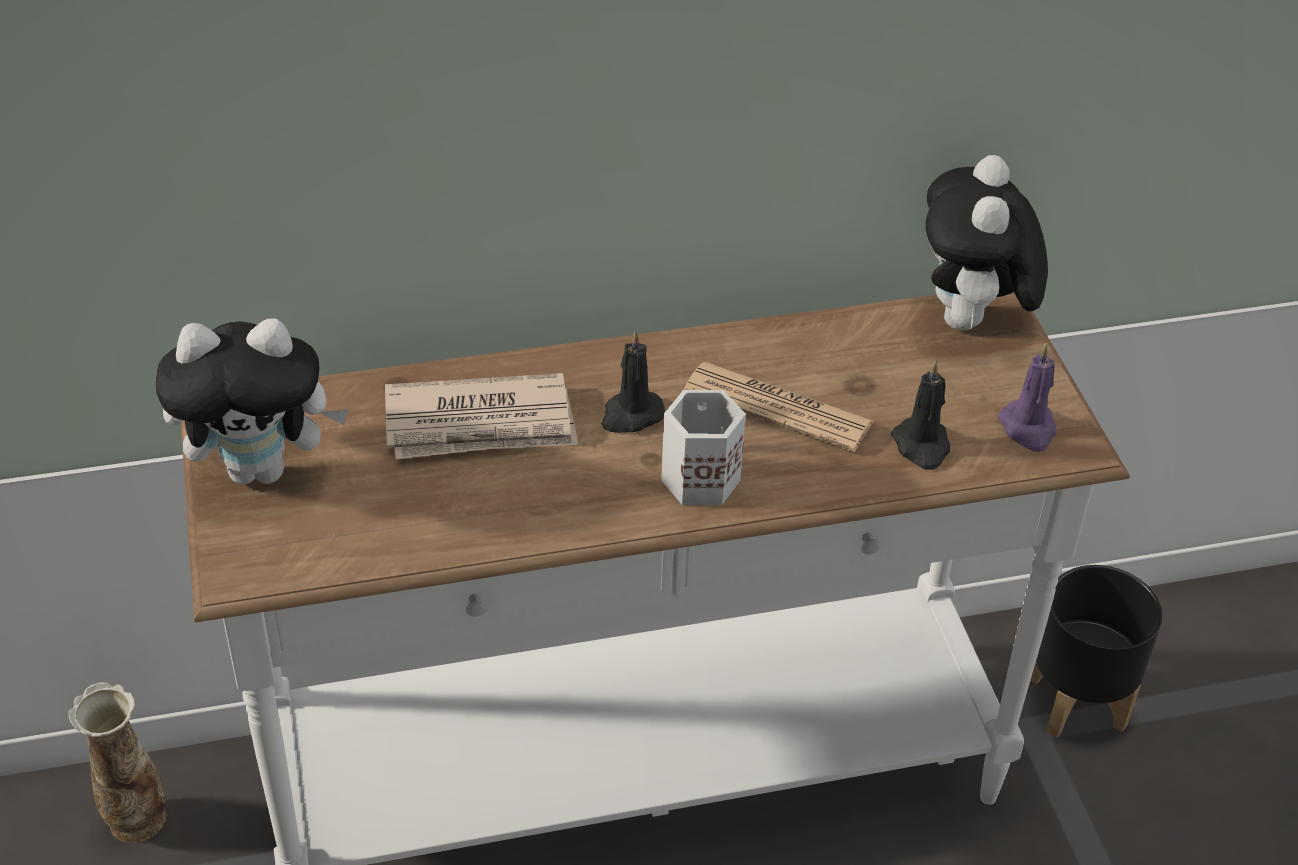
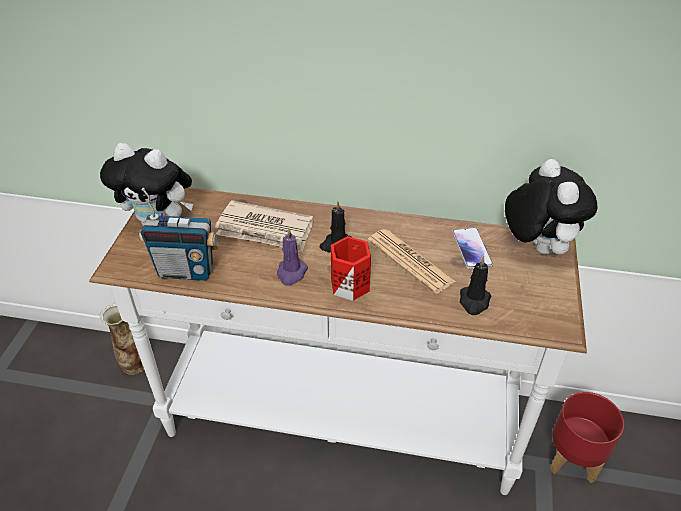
camera: 25 degrees right, 0 degrees up
white mug [661,390,746,505] -> red mug [331,236,371,301]
plush toy [925,155,1048,331] -> plush toy turned 135 degrees clockwise [505,159,597,255]
purple candle [998,343,1057,452] -> purple candle moved to [277,228,308,286]
black planter [1030,565,1162,738] -> red planter [550,392,625,483]
none -> radio [139,188,219,281]
none -> phone [452,227,493,269]

